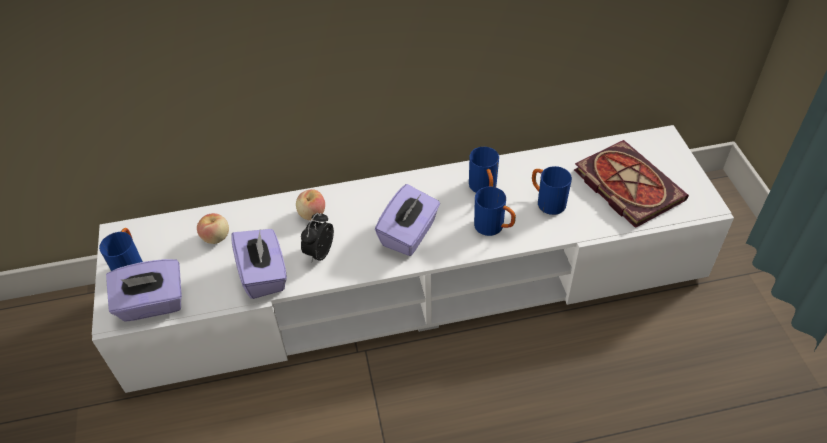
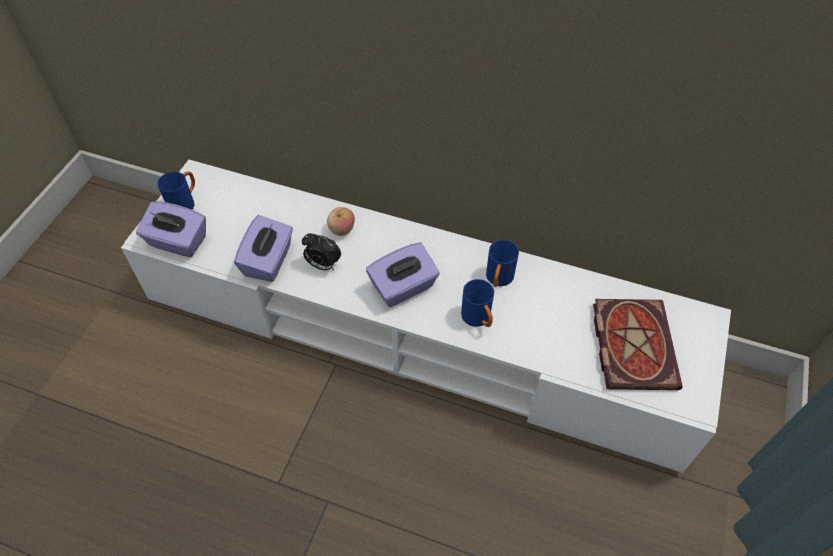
camera: 30 degrees right, 5 degrees up
apple [197,213,229,244] -> none
alarm clock [301,213,334,262] -> alarm clock turned 120 degrees counterclockwise [302,233,341,270]
blue mug [532,166,572,215] -> none

